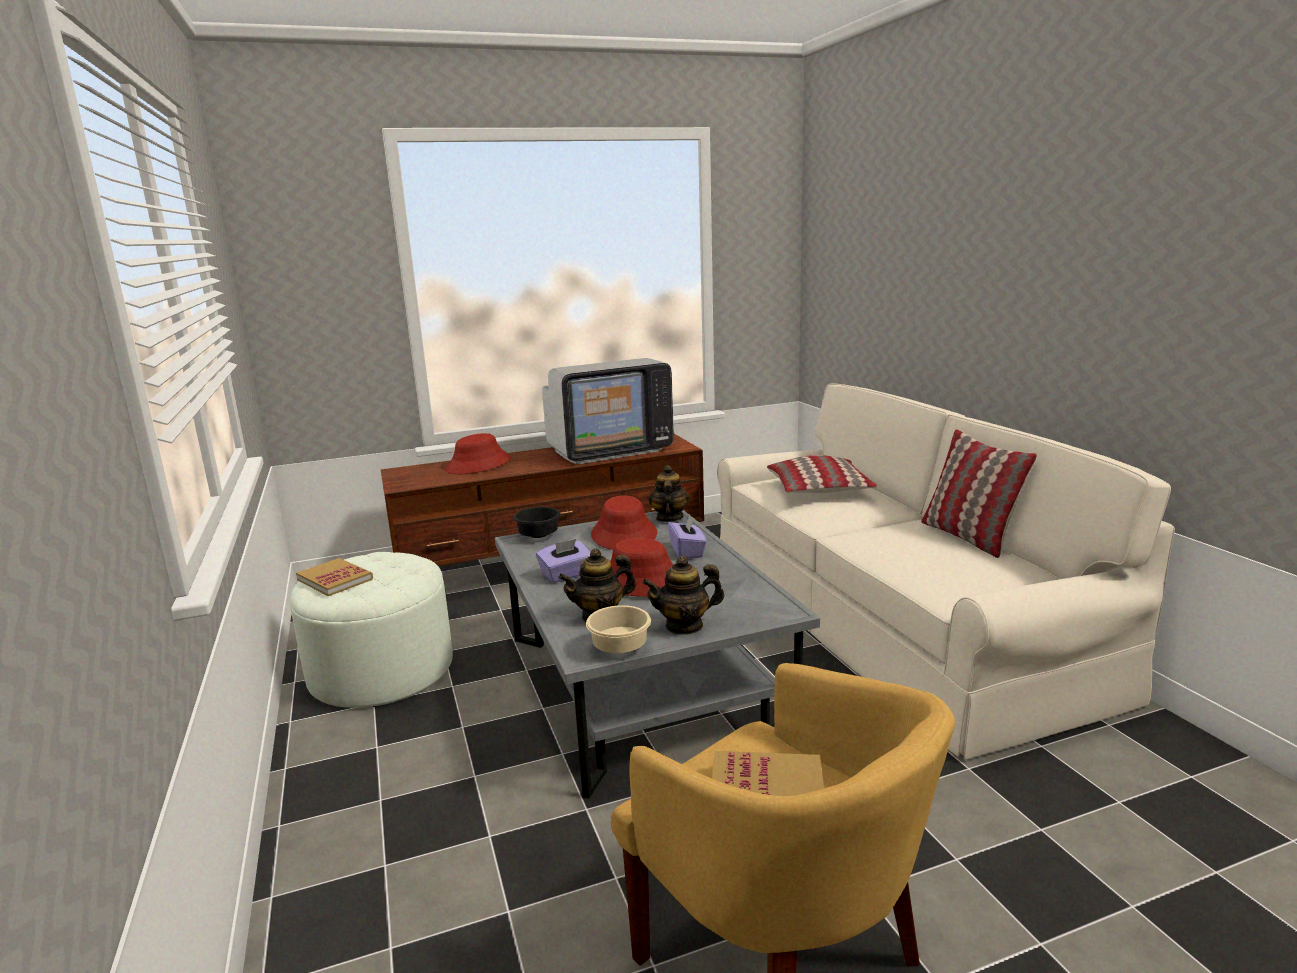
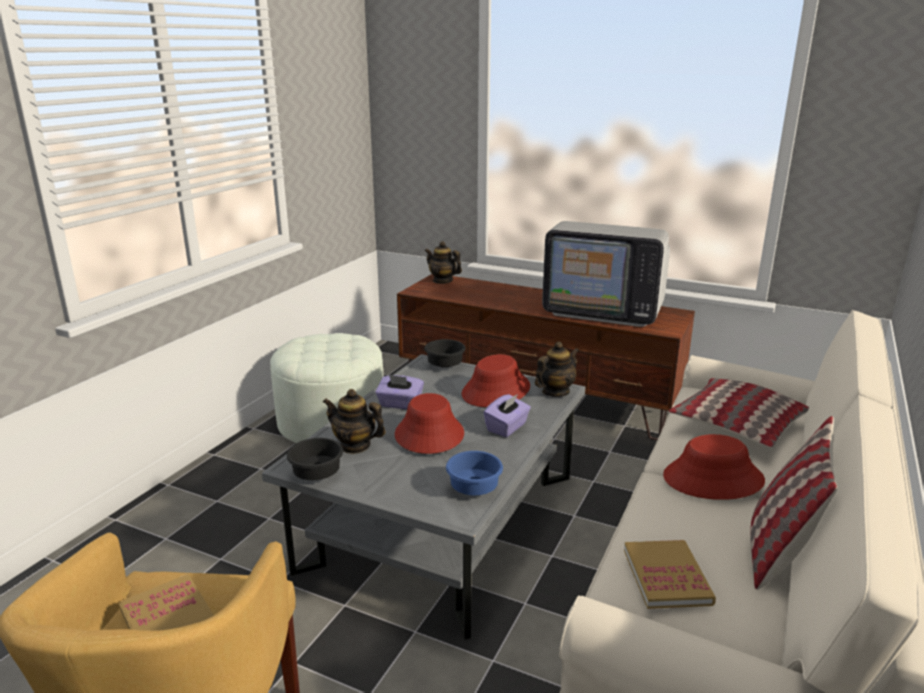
camera: 45 degrees right, 5 degrees up
book [296,558,373,596] -> book moved to [624,540,716,609]
red hat [446,433,511,474] -> red hat moved to [663,434,765,500]
beige bowl [586,605,651,653] -> black bowl [287,438,343,480]
teapot [642,556,724,635] -> teapot moved to [425,241,462,284]
none -> blue bowl [446,451,503,495]

